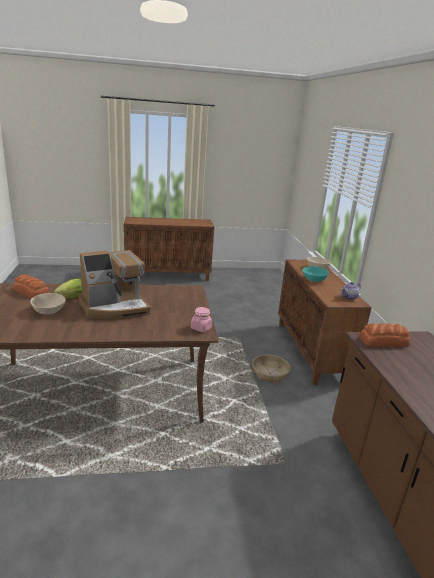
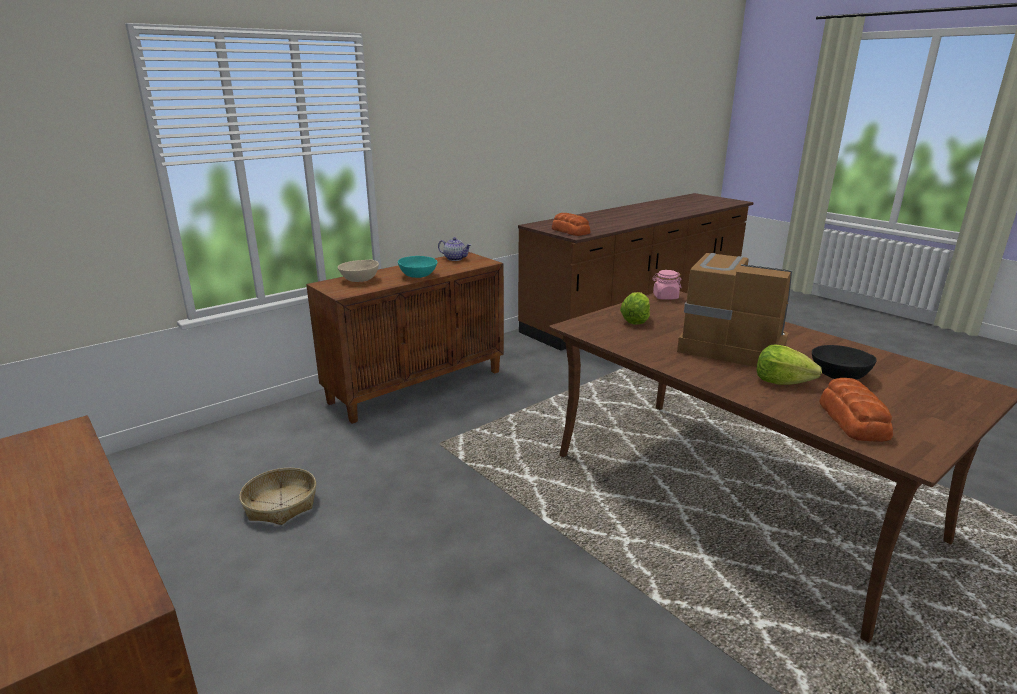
camera: 120 degrees left, 0 degrees up
beige bowl [30,293,66,314] -> black bowl [812,345,877,380]
basket [252,355,290,384] -> basket moved to [239,468,316,525]
none -> lettuce [620,292,650,325]

